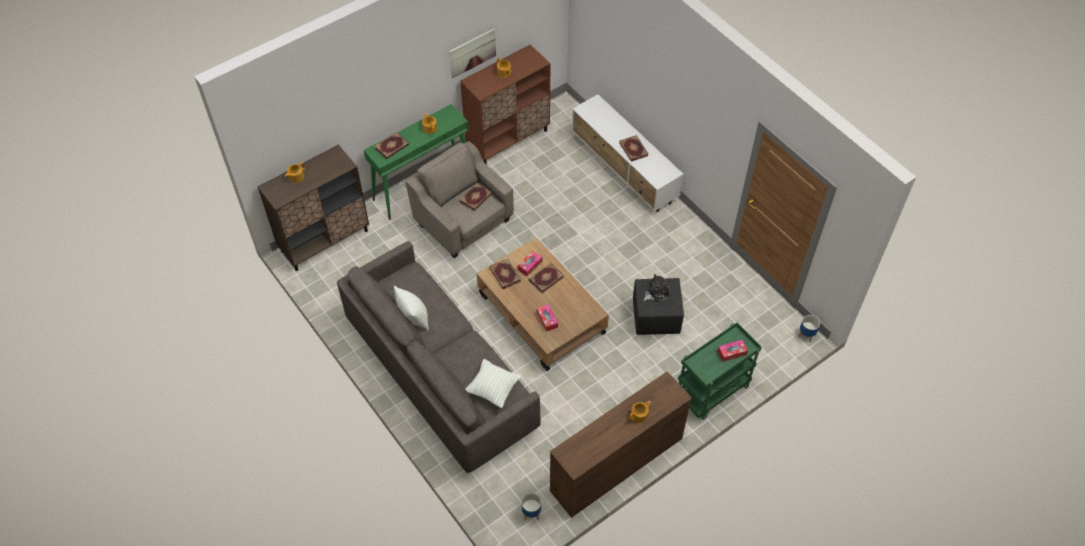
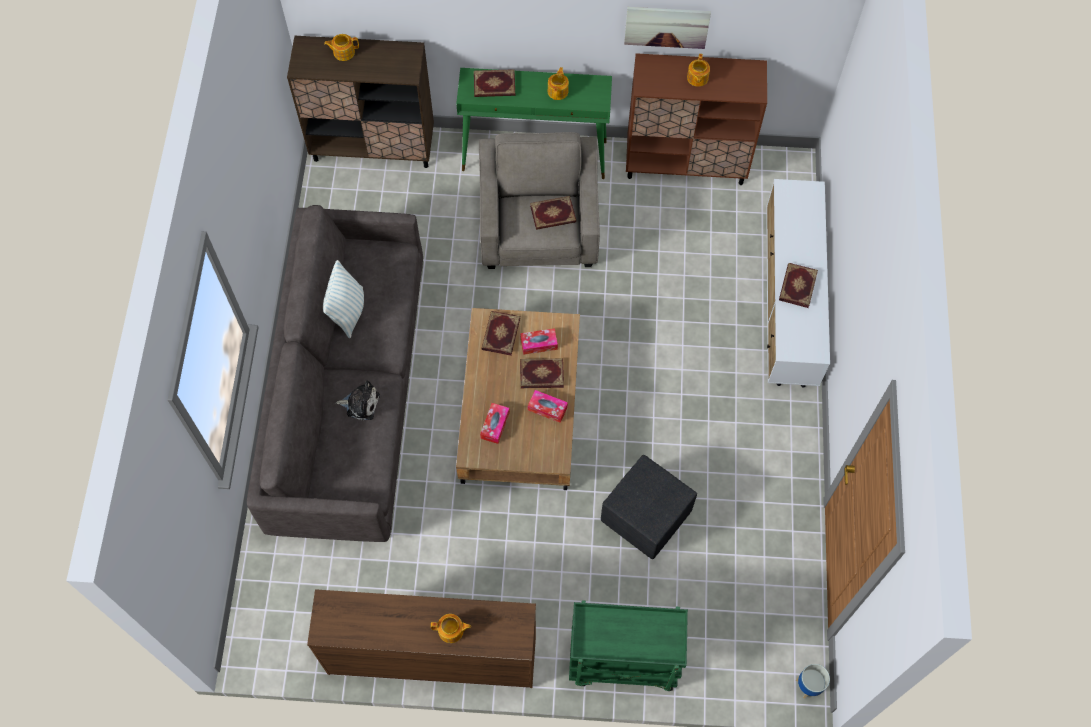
camera: 40 degrees right, 10 degrees up
pillow [465,359,521,408] -> none
planter [522,493,541,520] -> none
plush toy [643,274,670,302] -> plush toy moved to [336,380,380,420]
tissue box [718,340,748,362] -> tissue box moved to [528,390,568,423]

